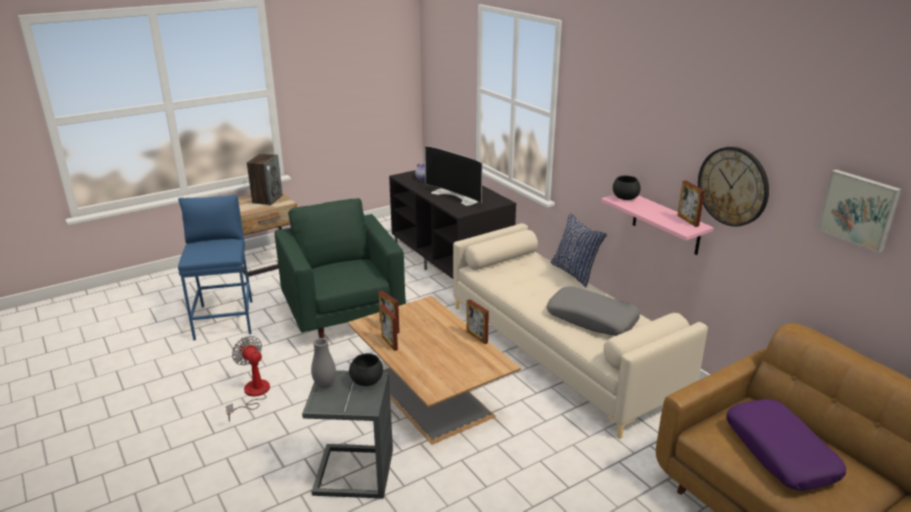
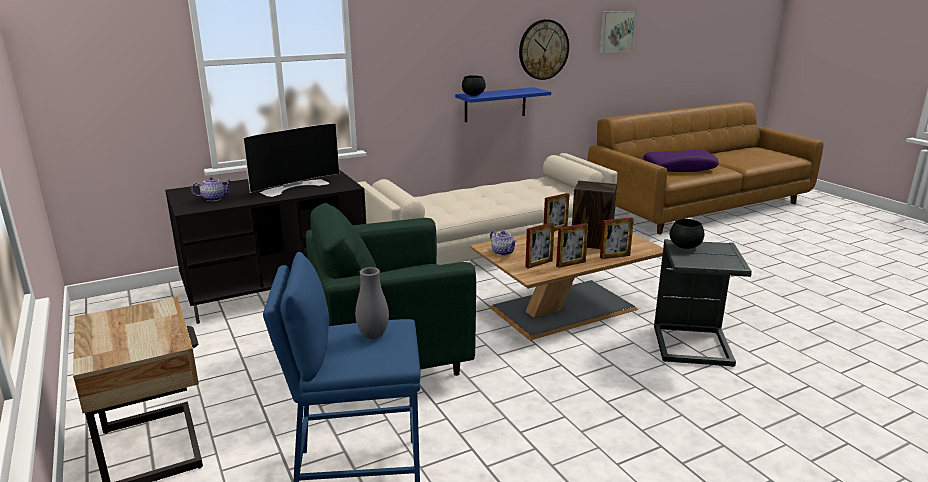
camera: 85 degrees left, 5 degrees down
fan [226,336,270,422] -> none
speaker [247,154,283,205] -> speaker moved to [572,181,617,249]
grey vase [311,338,336,389] -> grey vase moved to [355,267,389,339]
grey pillow [547,286,640,336] -> none
blue pillow [550,213,607,287] -> none
pink shelf [601,195,714,255] -> blue shelf [455,87,551,122]
picture frame [677,181,705,227] -> picture frame moved to [600,217,634,259]
none -> teapot [490,231,517,255]

